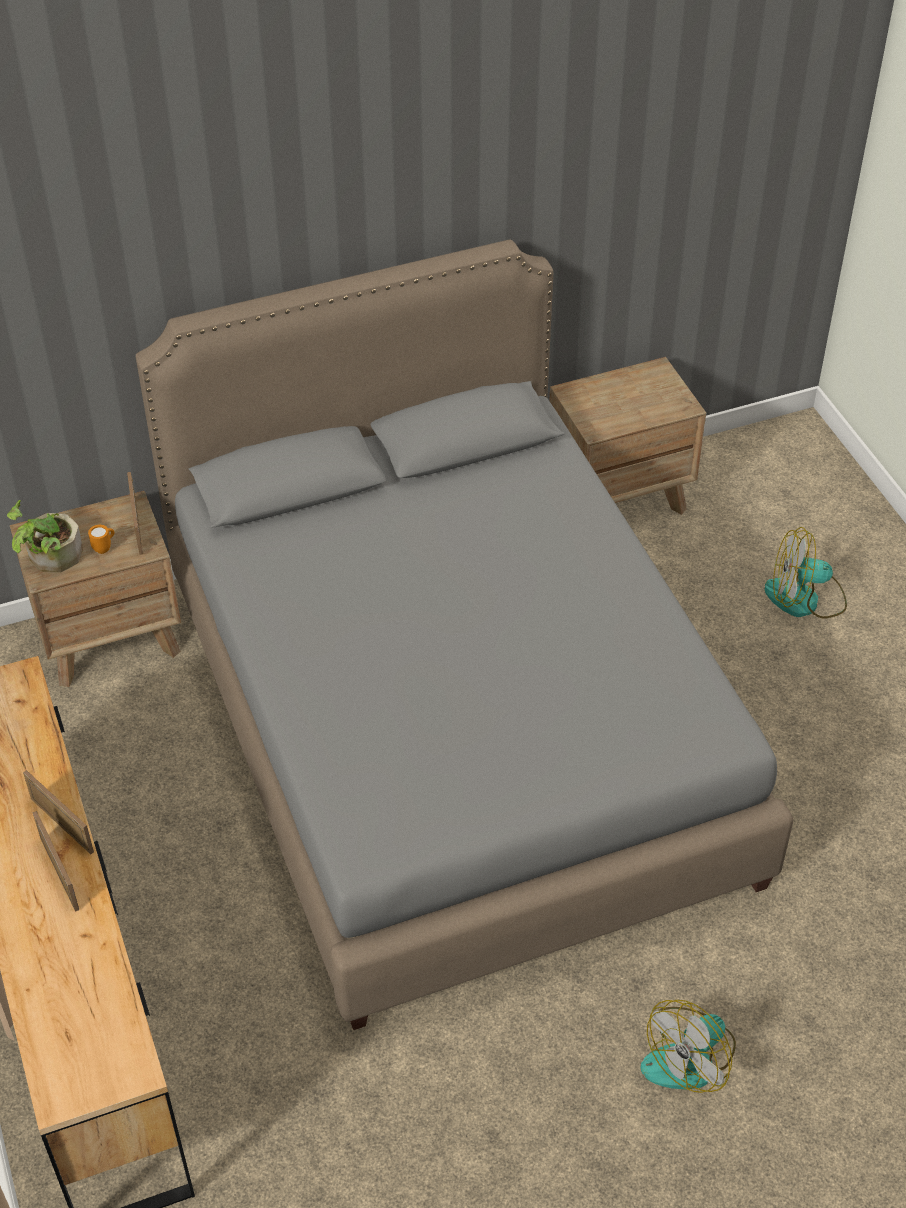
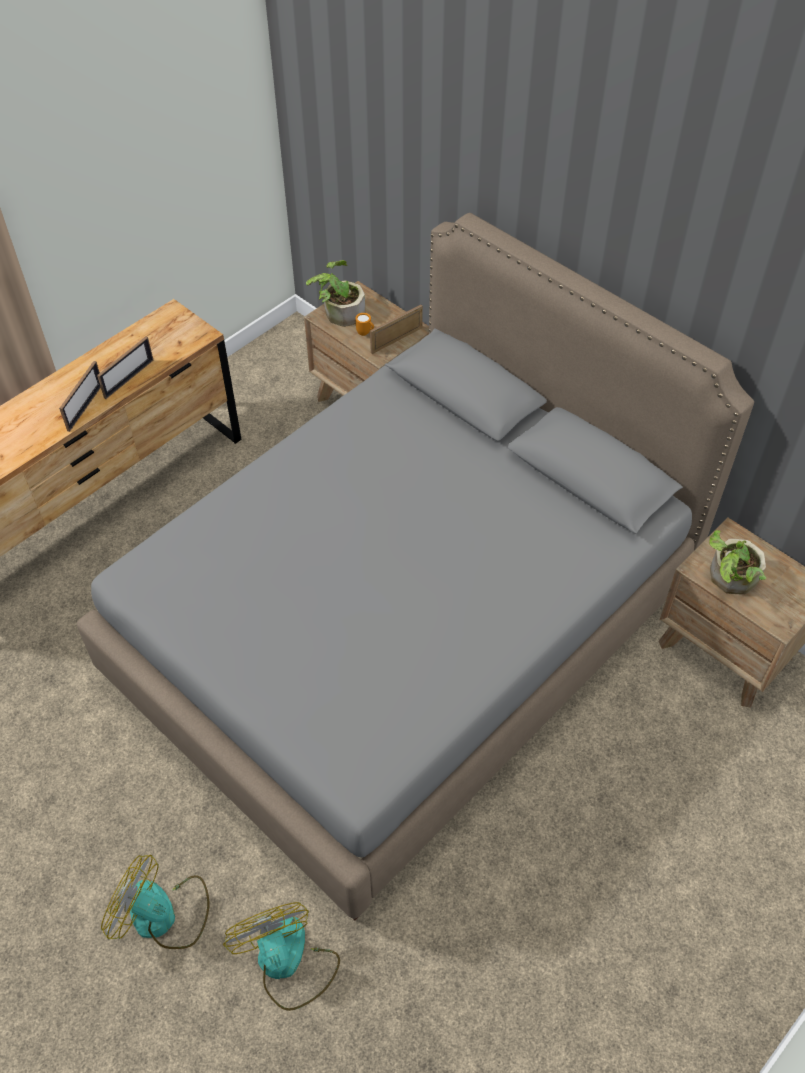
camera: 65 degrees right, 5 degrees up
picture frame [32,811,79,912] -> picture frame moved to [97,336,154,399]
fan [765,527,847,619] -> fan moved to [223,902,340,1011]
none -> potted plant [709,530,766,595]

